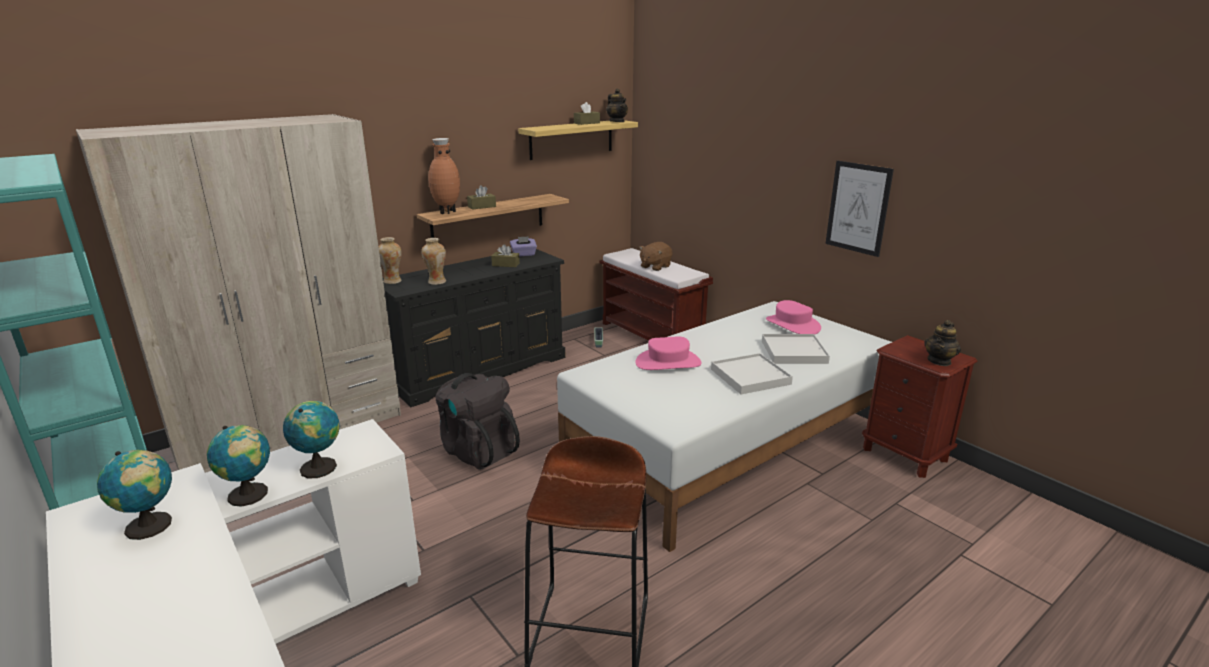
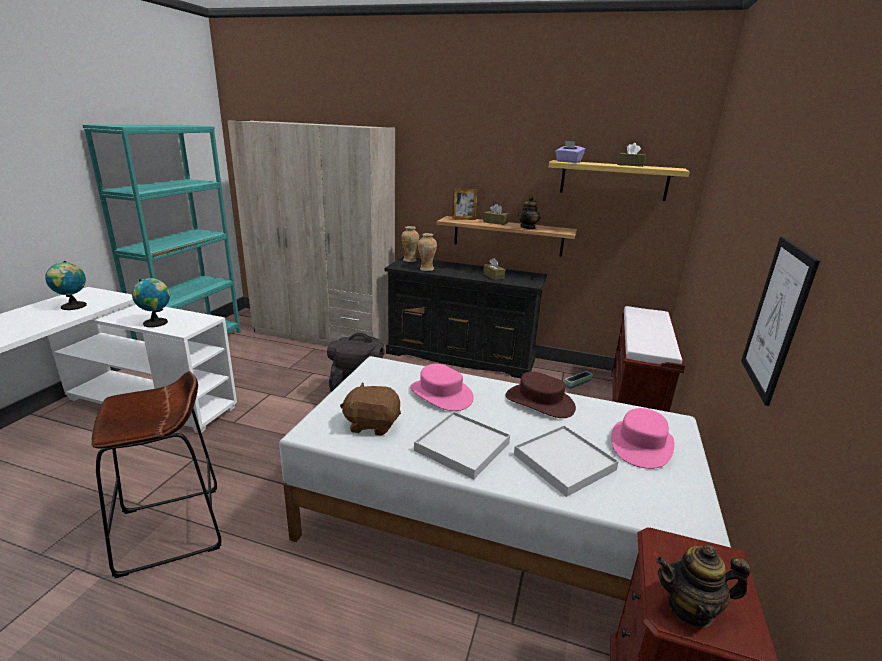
camera: 55 degrees right, 0 degrees up
globe [207,425,270,507] -> none
brown vase [428,138,460,214] -> picture frame [452,189,478,220]
purple tissue box [510,236,537,257] -> purple tissue box moved to [555,141,585,163]
teapot [606,89,628,122] -> teapot moved to [518,196,541,229]
brown plush toy [639,242,673,271] -> brown plush toy moved to [340,382,401,436]
none -> brown hat [506,371,576,418]

